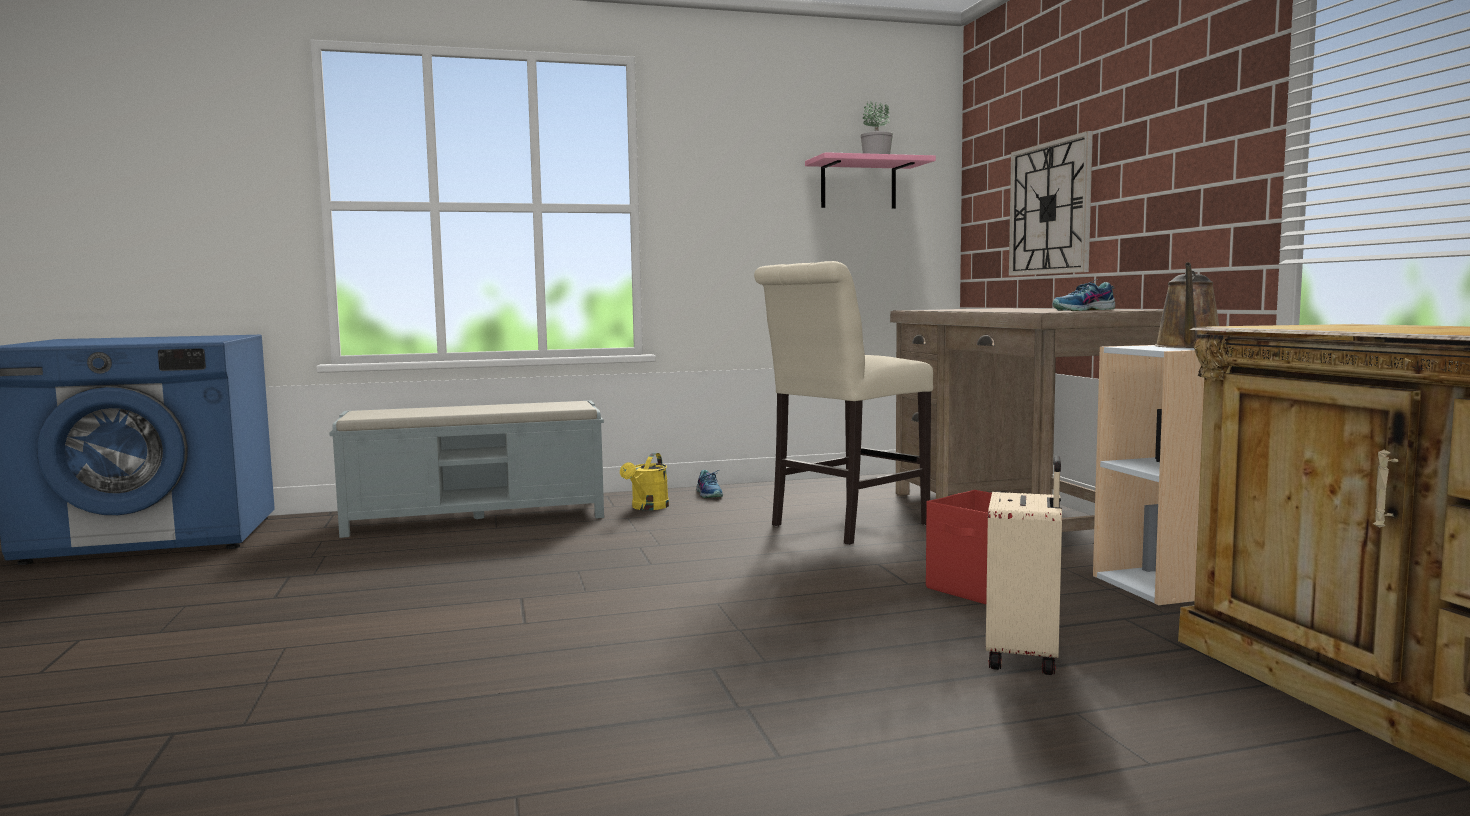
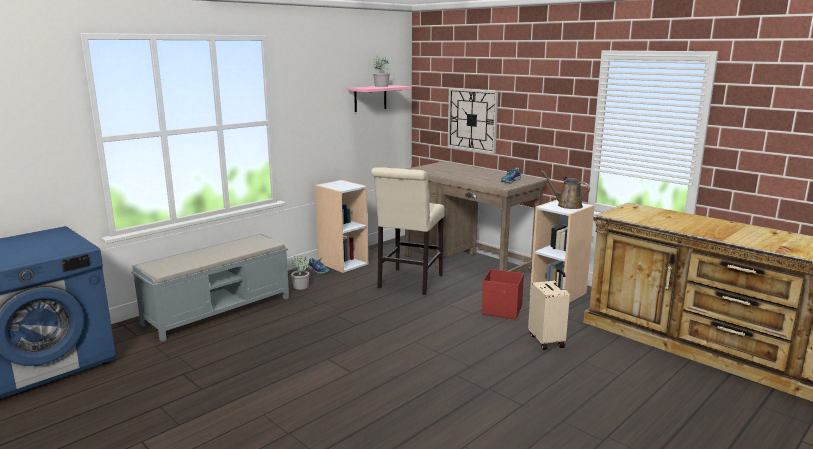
camera: 30 degrees left, 10 degrees up
yellow watering can [620,453,669,510] -> potted plant [291,256,310,290]
brown watering can [1155,262,1220,348] -> brown watering can turned 135 degrees clockwise [541,170,590,209]
none -> bookcase [315,180,368,273]

